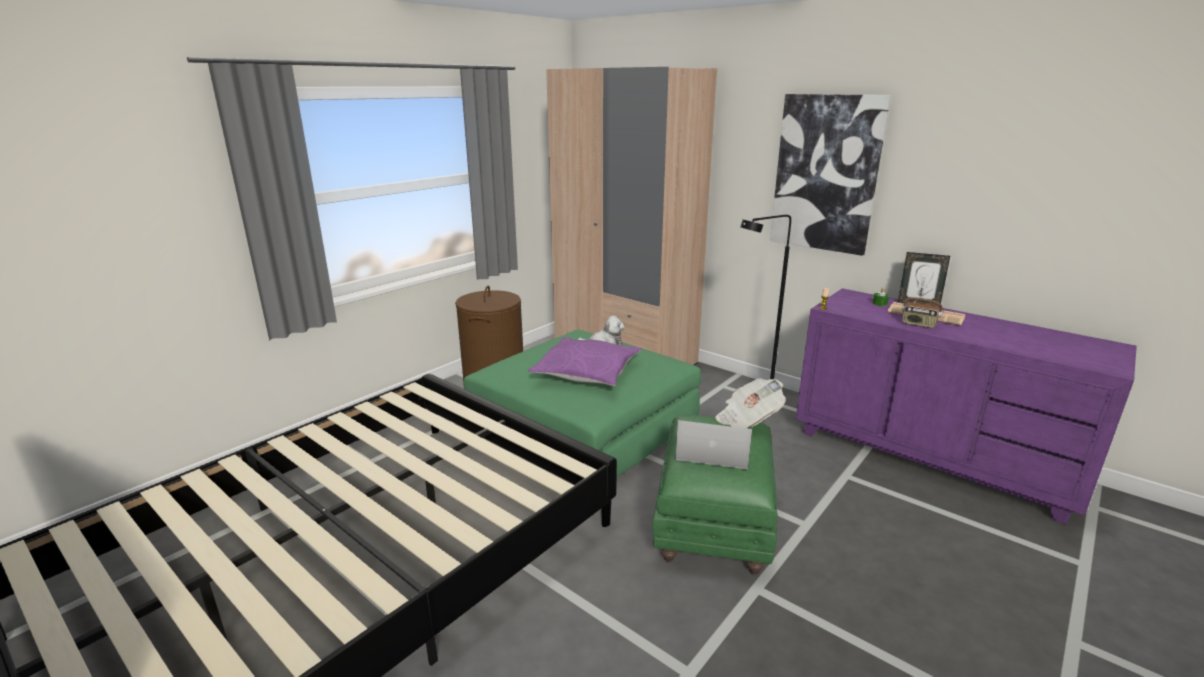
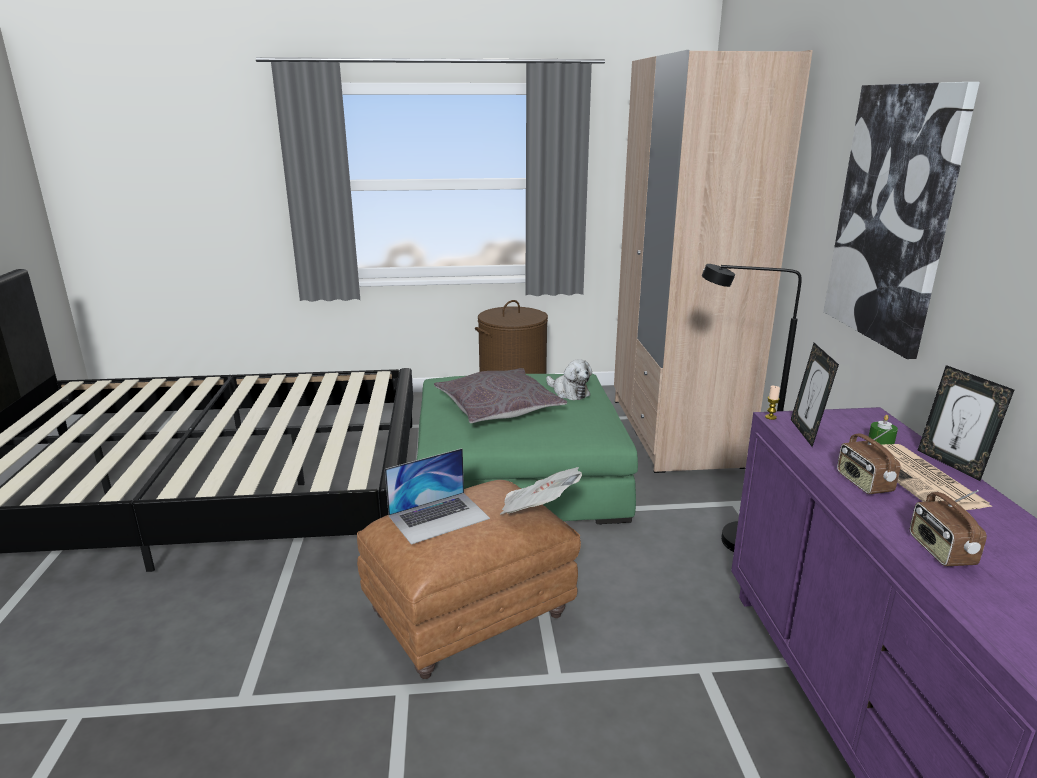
camera: 45 degrees right, 0 degrees up
purple pillow [528,337,642,386] -> grey pillow [434,368,567,423]
green ottoman [652,415,778,574] -> brown ottoman [357,480,581,679]
laptop [676,420,752,469] -> laptop turned 90 degrees clockwise [385,448,490,545]
none -> picture frame [791,343,839,447]
none -> radio [910,490,987,566]

